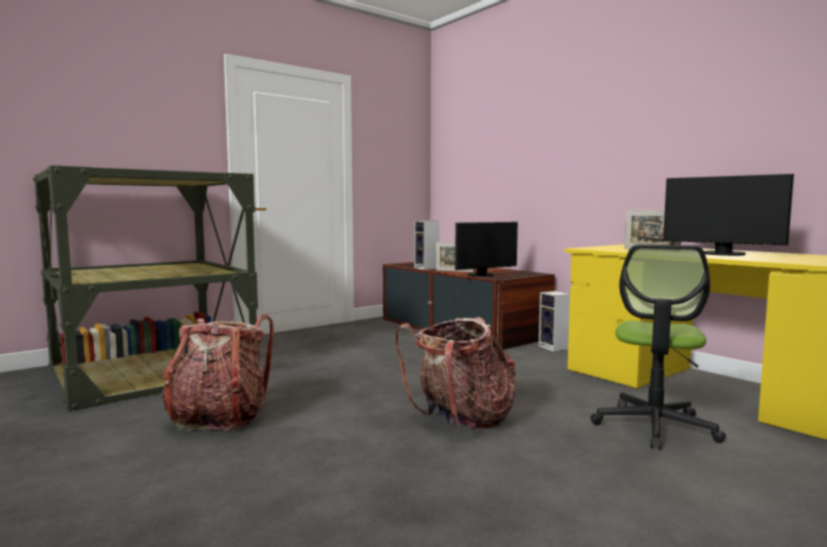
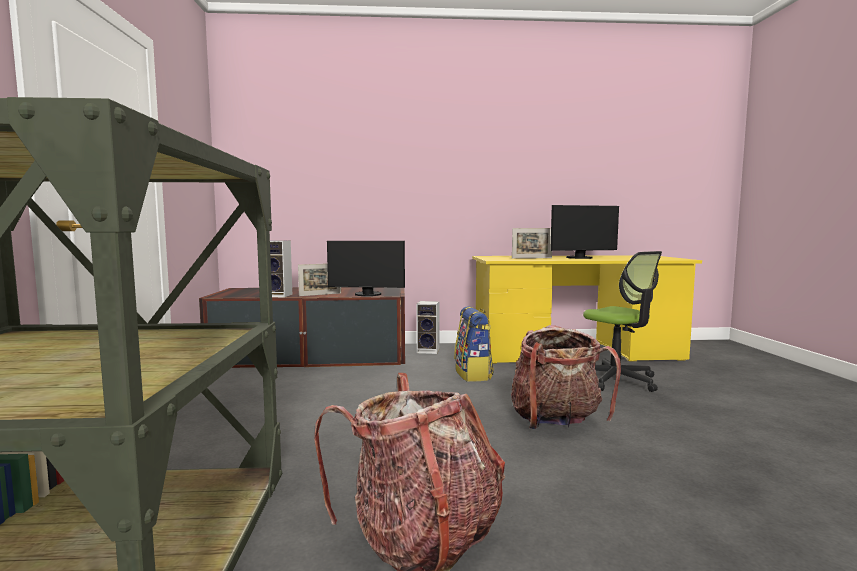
camera: 55 degrees left, 0 degrees up
monitor [455,222,518,277] -> monitor turned 90 degrees clockwise [327,241,405,296]
none -> backpack [454,306,494,382]

